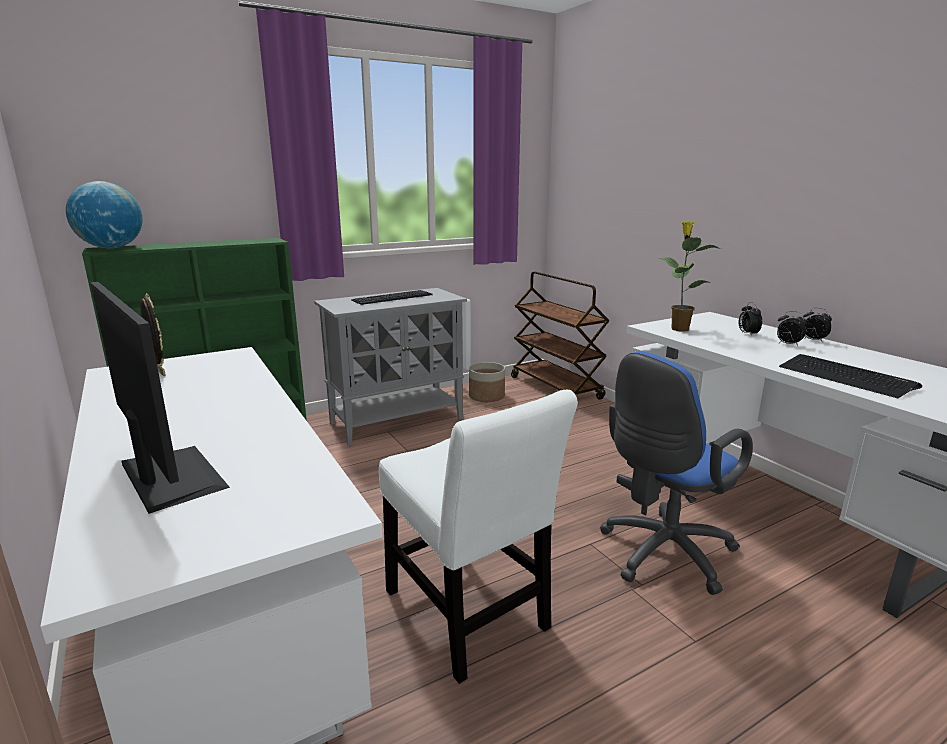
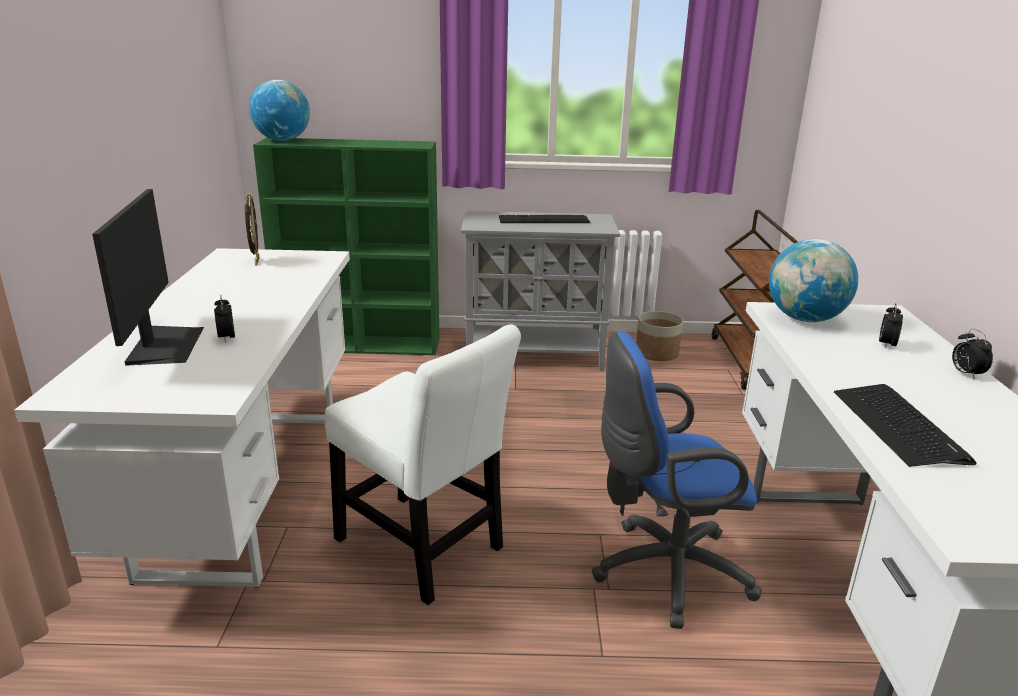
camera: 30 degrees right, 5 degrees up
white chair [379,390,578,684] -> white chair turned 45 degrees counterclockwise [325,325,521,605]
potted plant [658,222,721,332] -> globe [769,239,858,322]
alarm clock [777,311,807,346] -> alarm clock moved to [214,295,235,343]

